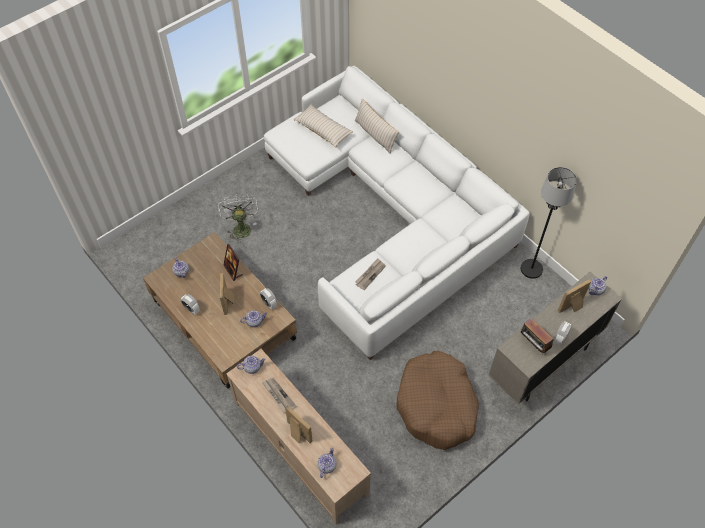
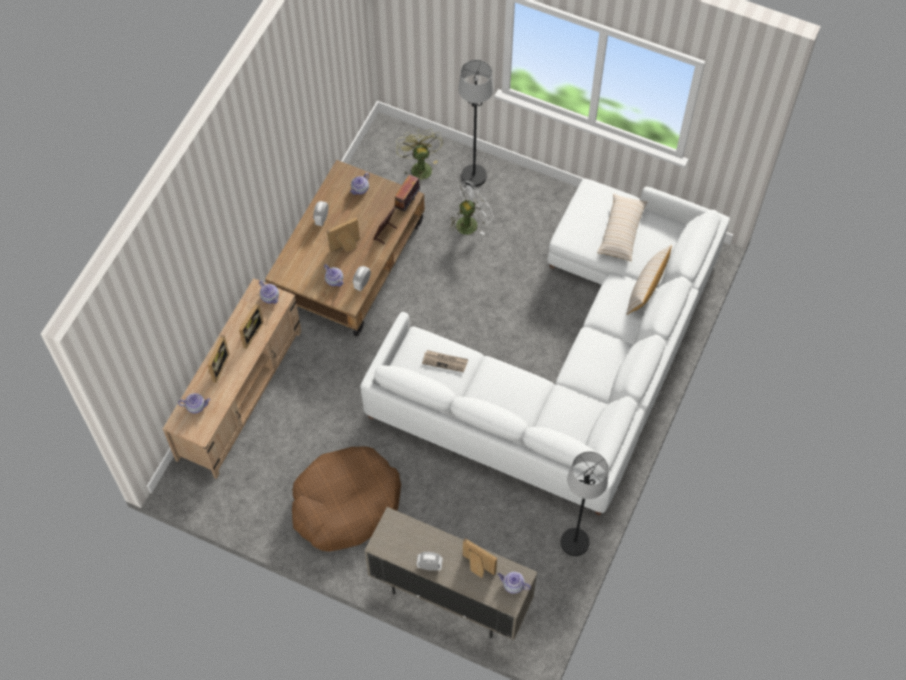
camera: 65 degrees right, 5 degrees up
newspaper [262,378,297,414] -> picture frame [239,302,264,349]
radio [521,318,554,355] -> radio moved to [392,175,420,211]
none -> green fan [396,128,443,182]
none -> black floor lamp [458,60,494,187]

